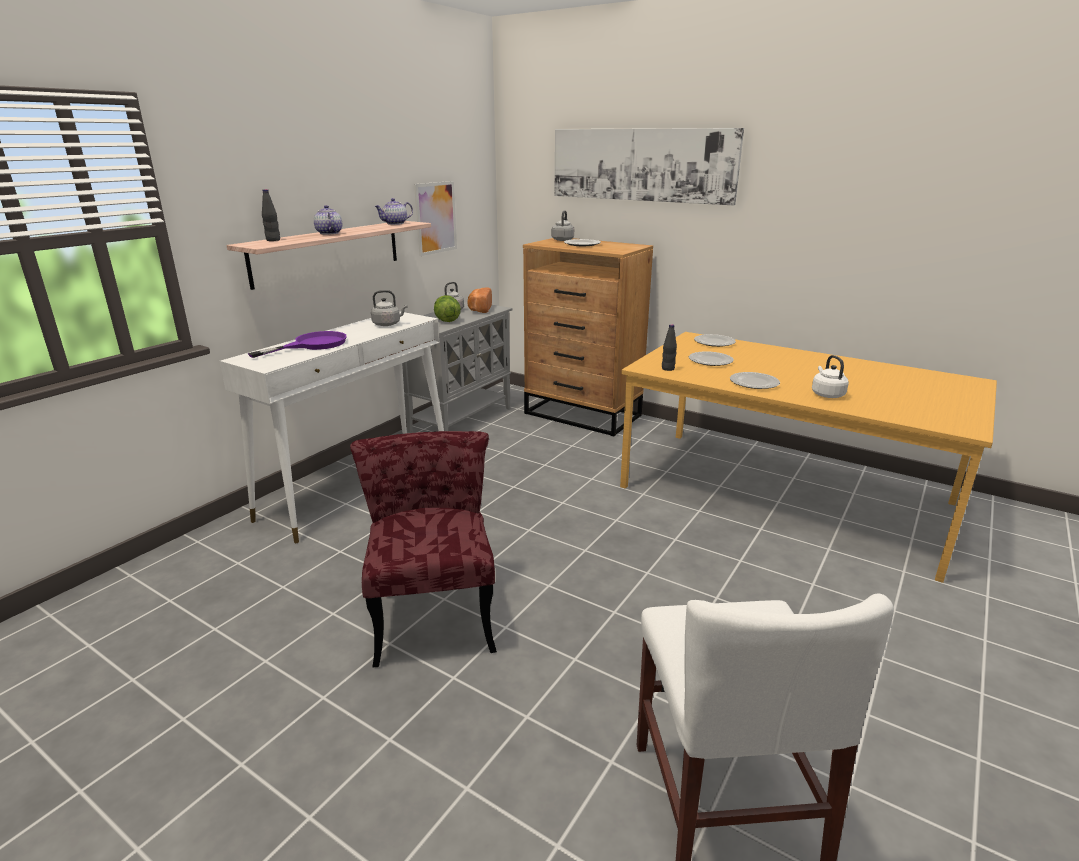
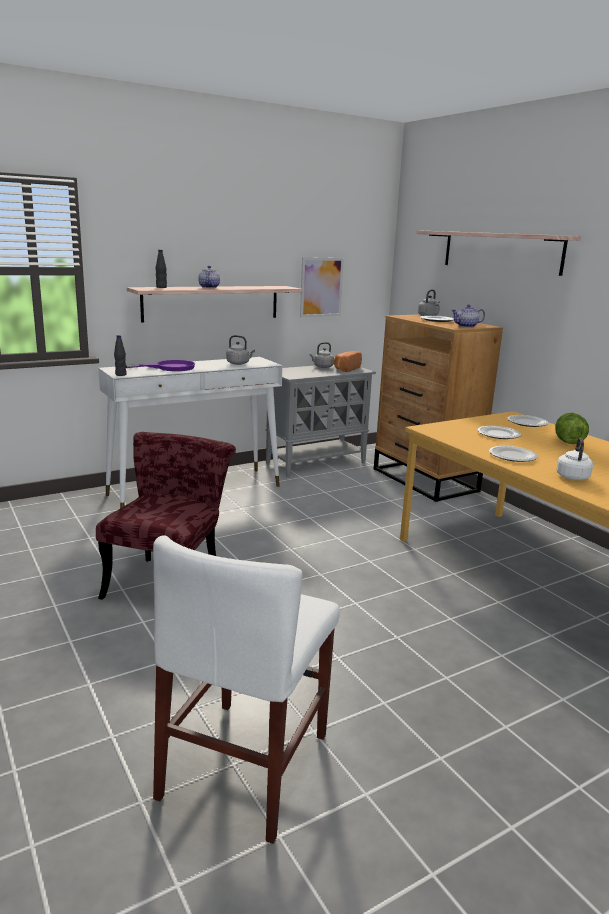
camera: 25 degrees right, 5 degrees down
teapot [374,198,413,225] -> teapot moved to [452,304,485,328]
lettuce [434,295,461,322] -> lettuce moved to [555,413,589,444]
picture [554,128,744,206] -> shelf [416,230,581,276]
black bottle [662,324,677,371] -> black bottle moved to [114,335,127,376]

